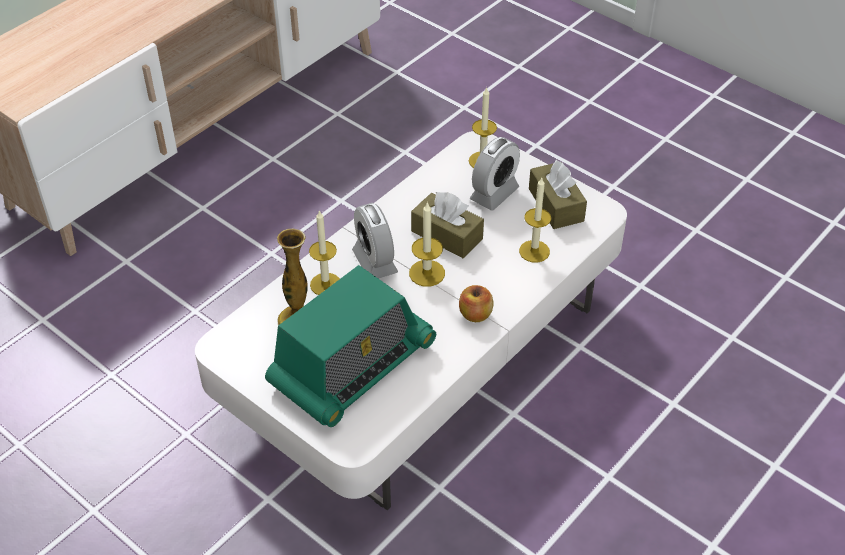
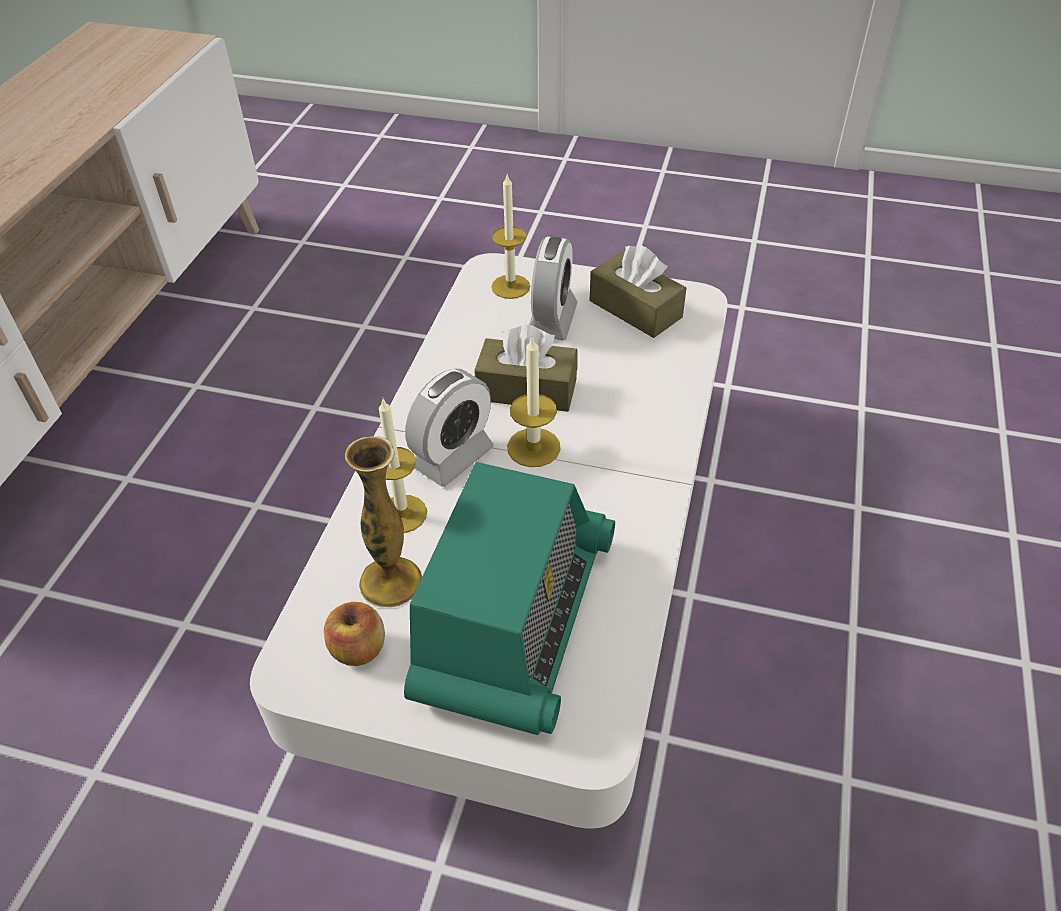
camera: 25 degrees left, 0 degrees up
alarm clock [352,203,398,279] -> alarm clock turned 90 degrees counterclockwise [405,368,494,487]
apple [459,285,494,322] -> apple moved to [324,602,385,666]
candle [519,178,551,262] -> none

